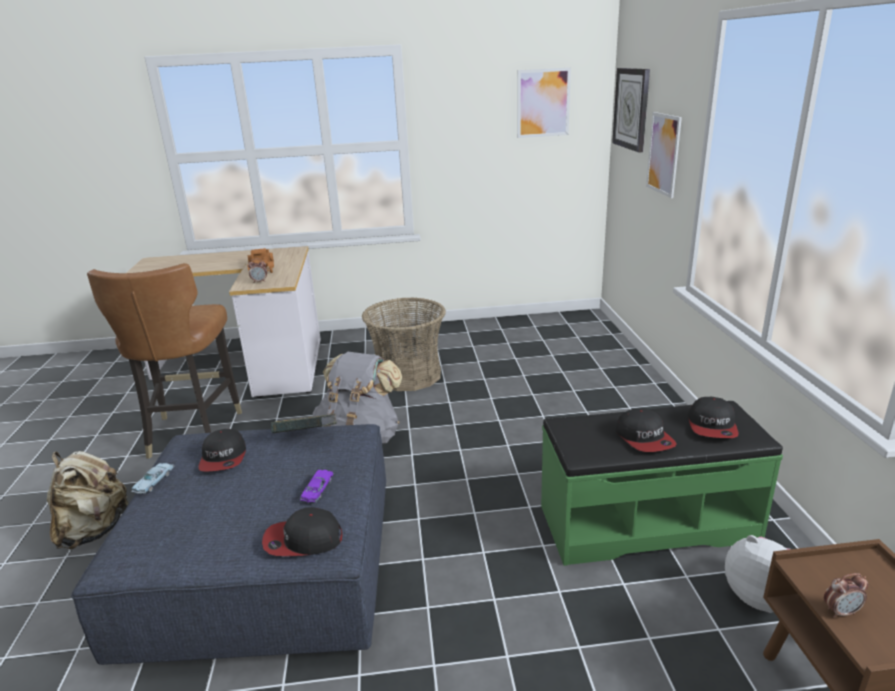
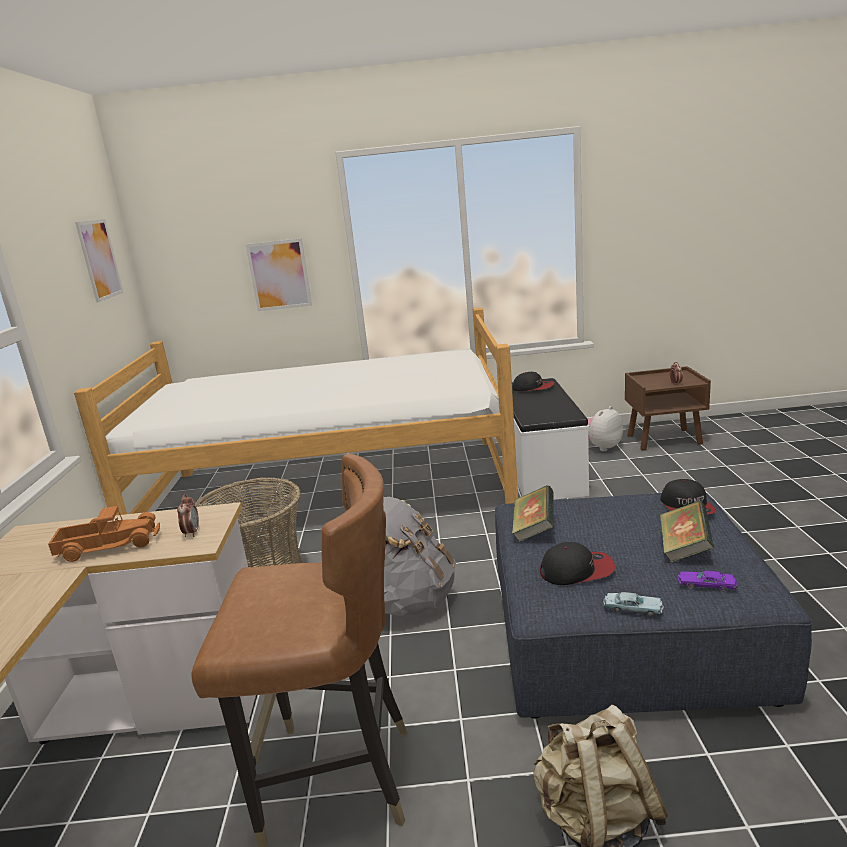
camera: 85 degrees left, 5 degrees down
purple toy car [300,469,334,503] -> purple toy car moved to [677,571,738,592]
green bench [541,401,783,566] -> white bench [512,378,589,500]
wall clock [612,68,650,153] -> none
cap [616,408,677,452] -> none
none -> bed [74,307,518,515]
none -> book [660,500,714,563]

